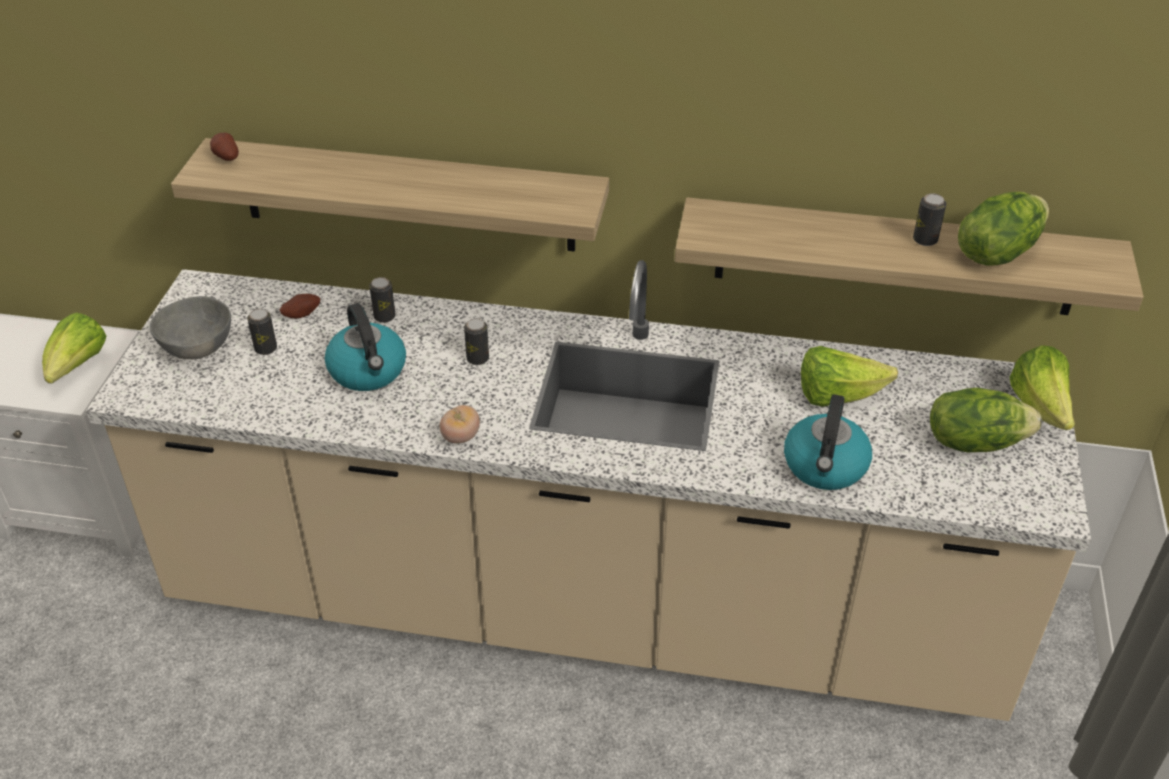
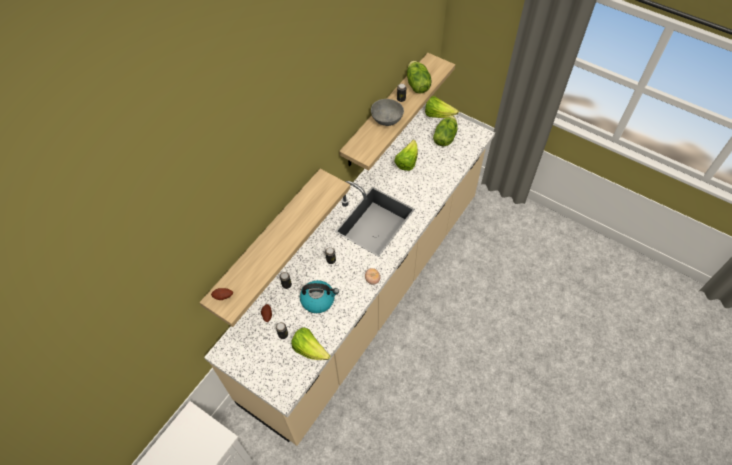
camera: 65 degrees left, 15 degrees up
lettuce [42,313,106,384] -> lettuce moved to [291,328,331,360]
grey bowl [150,296,231,359] -> grey bowl moved to [371,99,404,126]
kettle [784,394,872,490] -> none

